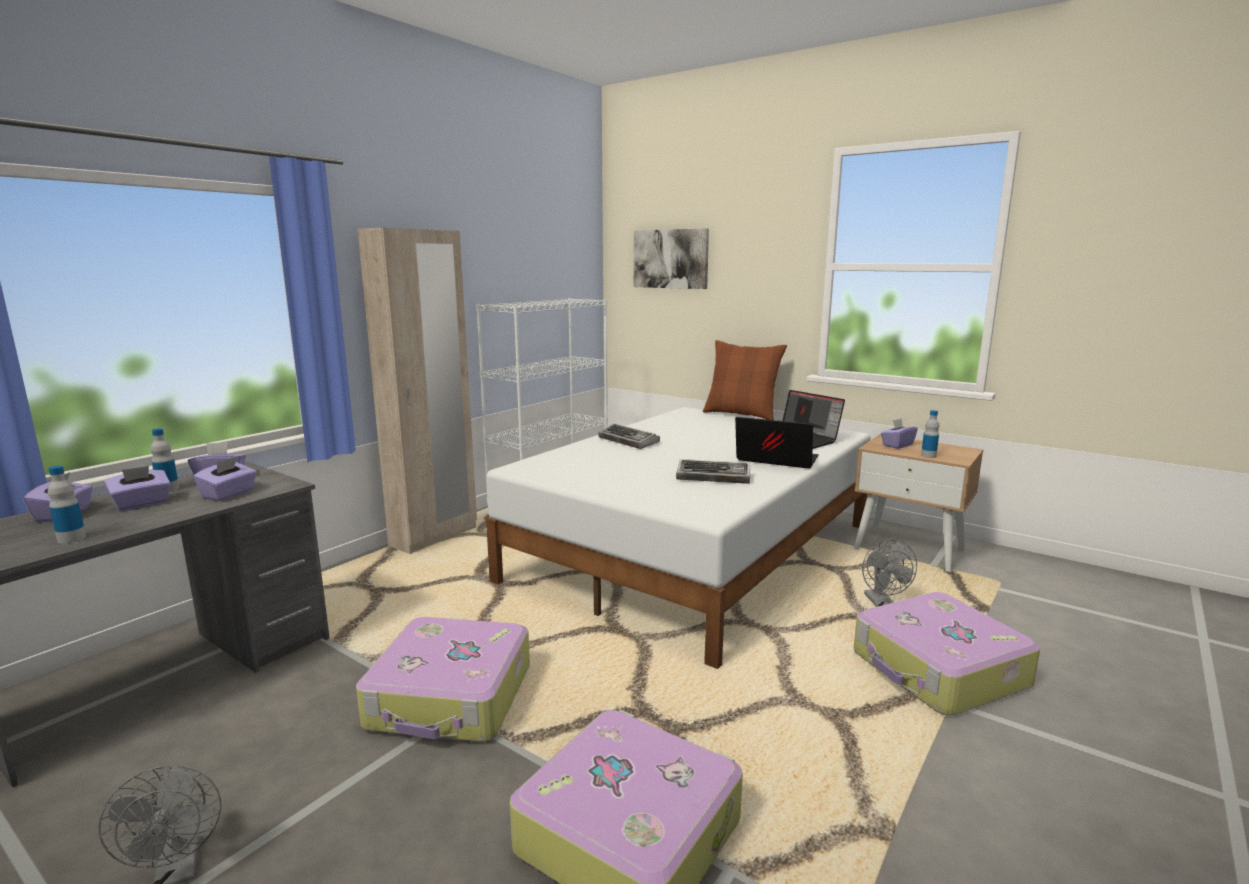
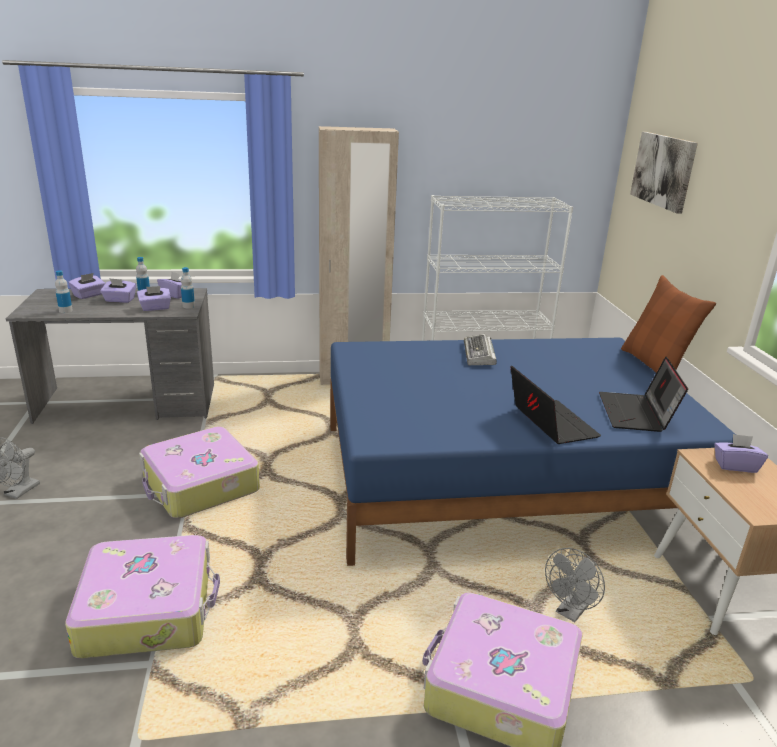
camera: 45 degrees right, 10 degrees up
white bed [486,407,871,669] -> blue bed [330,338,735,566]
keyboard [676,459,750,484] -> none
bottle [921,410,939,458] -> bottle moved to [181,267,195,308]

